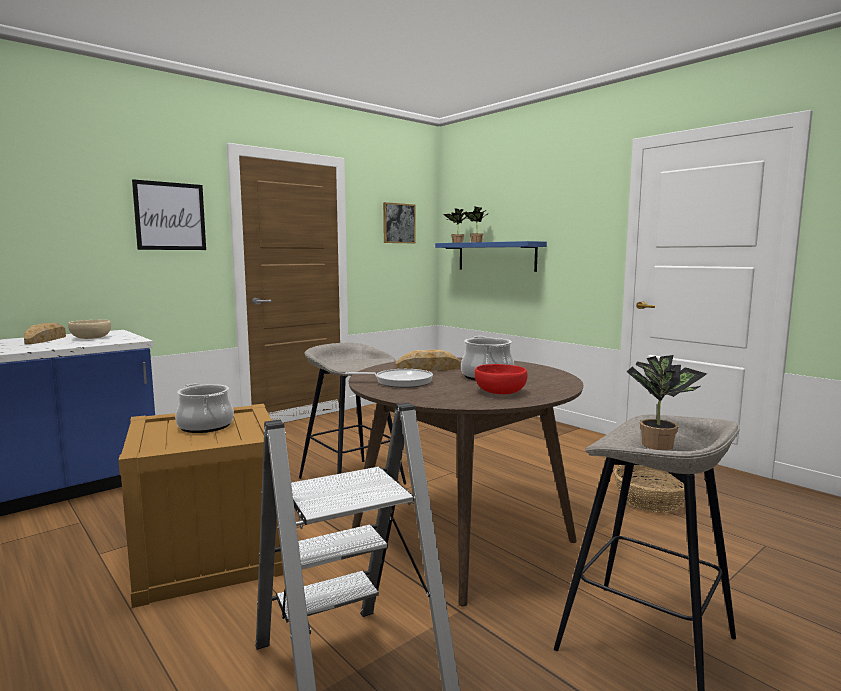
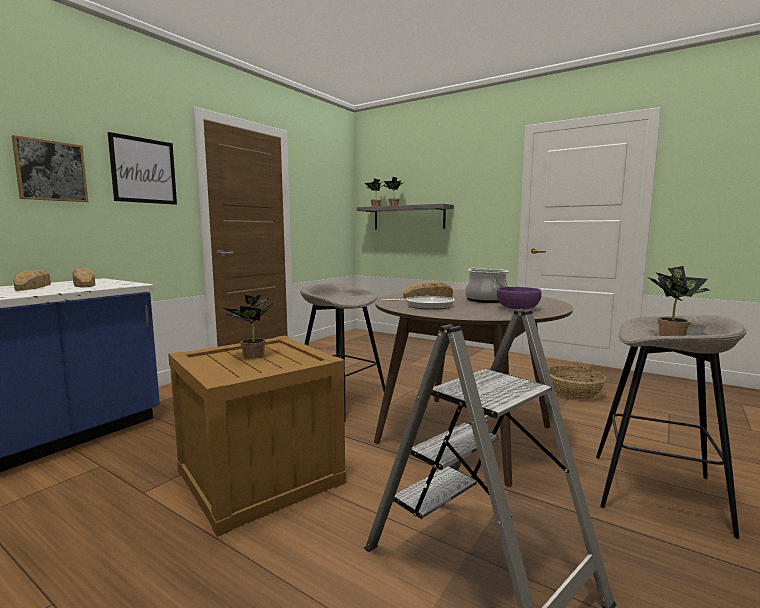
camera: 15 degrees left, 0 degrees up
beige bowl [68,320,111,339] -> bread [72,268,95,288]
cooking pot [175,383,234,433] -> potted plant [223,295,274,359]
picture [383,202,416,243] -> picture moved to [12,135,88,202]
blue shelf [435,241,547,272] -> grey shelf [357,204,454,229]
red bowl [475,364,528,394] -> purple bowl [497,287,542,309]

